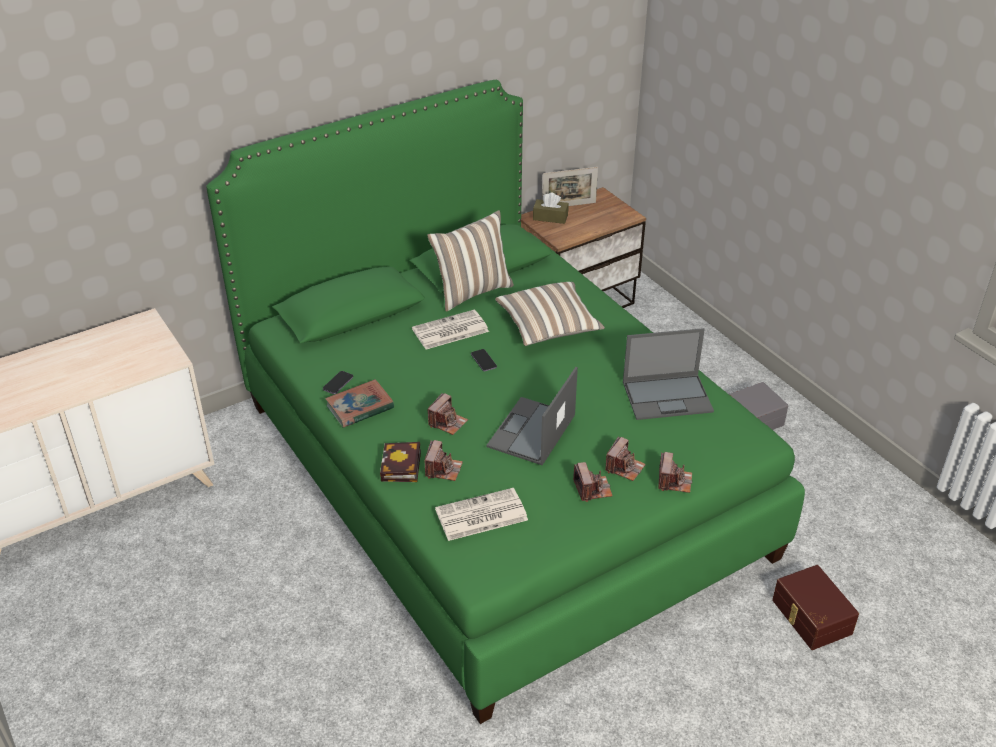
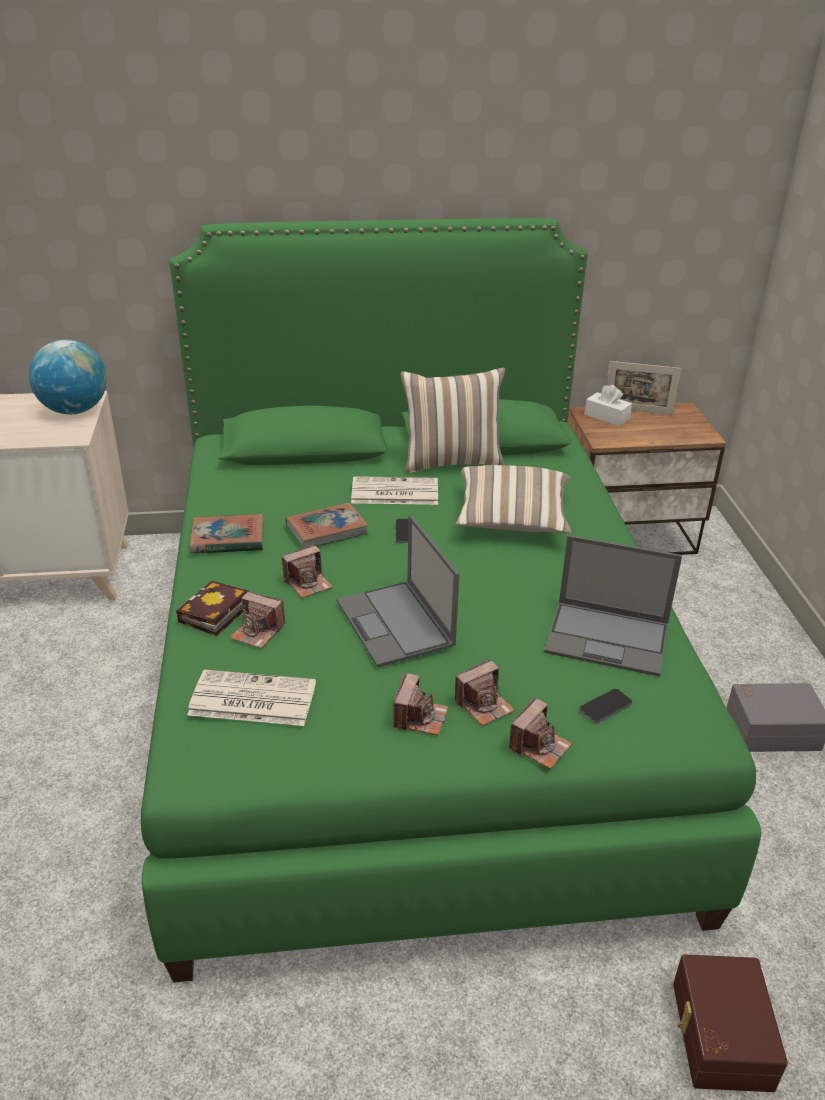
camera: 25 degrees right, 5 degrees down
phone [323,371,353,394] -> phone moved to [579,689,632,723]
camera [425,440,463,481] -> camera turned 75 degrees clockwise [230,592,285,649]
laptop [486,367,578,465] -> laptop turned 75 degrees counterclockwise [337,515,459,667]
brown tissue box [533,192,569,224] -> white tissue box [585,385,632,426]
none -> globe [29,340,107,414]
none -> book [285,502,369,548]

